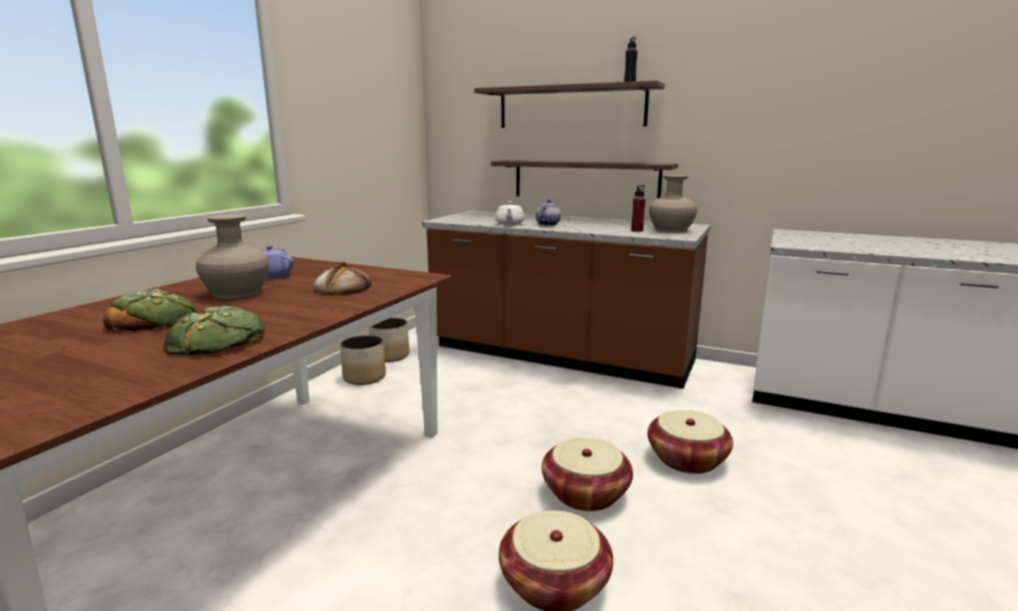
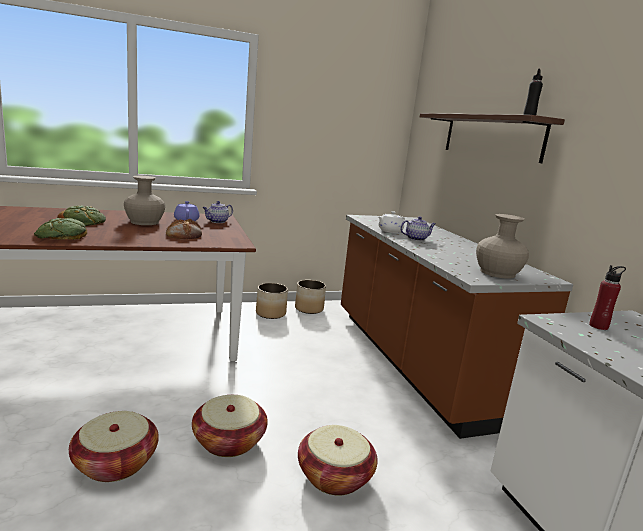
camera: 45 degrees right, 0 degrees up
shelf [491,160,678,199] -> none
red bottle [631,185,645,232] -> red bottle moved to [589,265,626,330]
none -> teapot [203,201,233,223]

